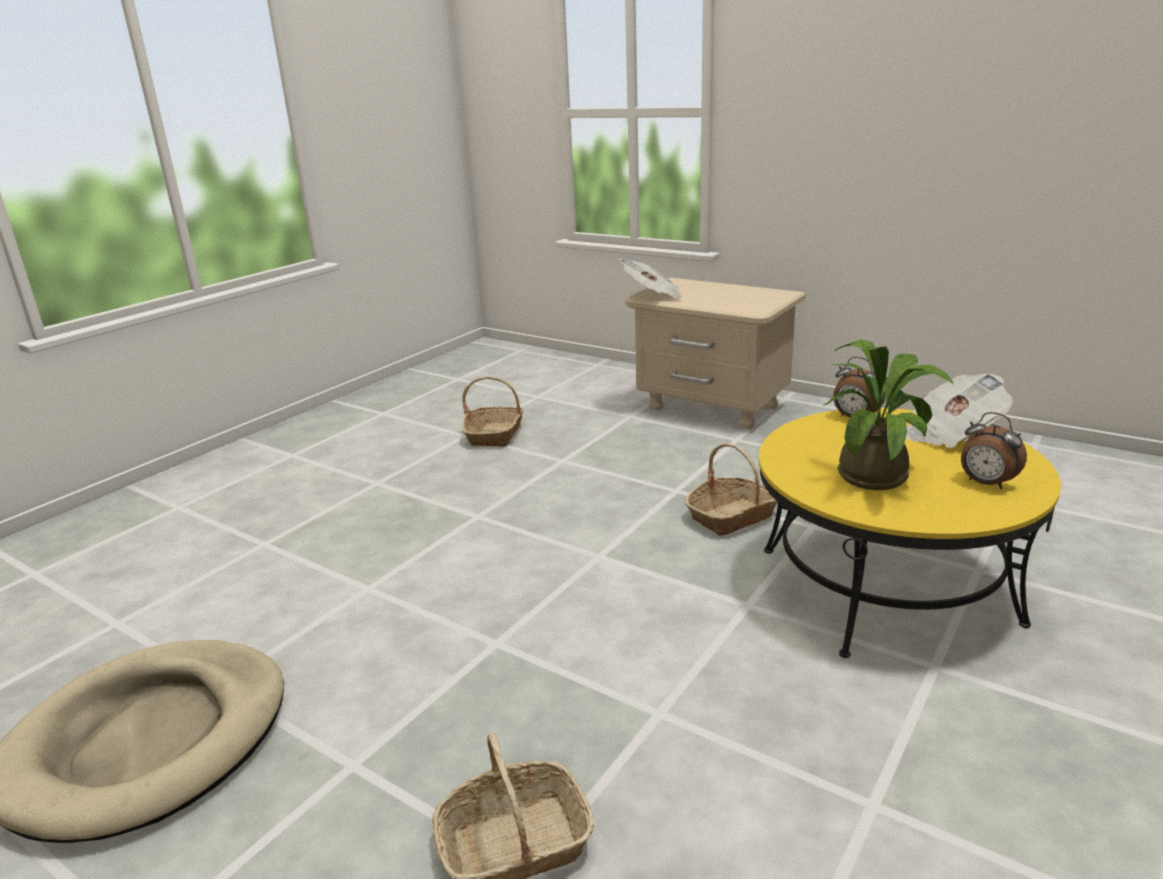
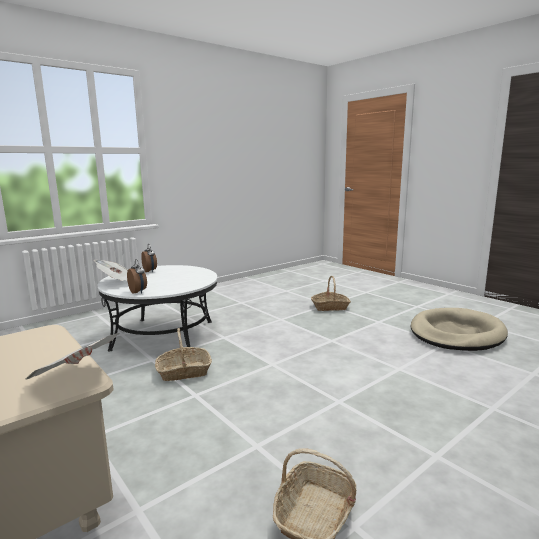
camera: 165 degrees left, 10 degrees down
yellow coffee table [759,408,1061,658] -> white coffee table [97,265,217,353]
potted plant [823,339,953,490] -> none

